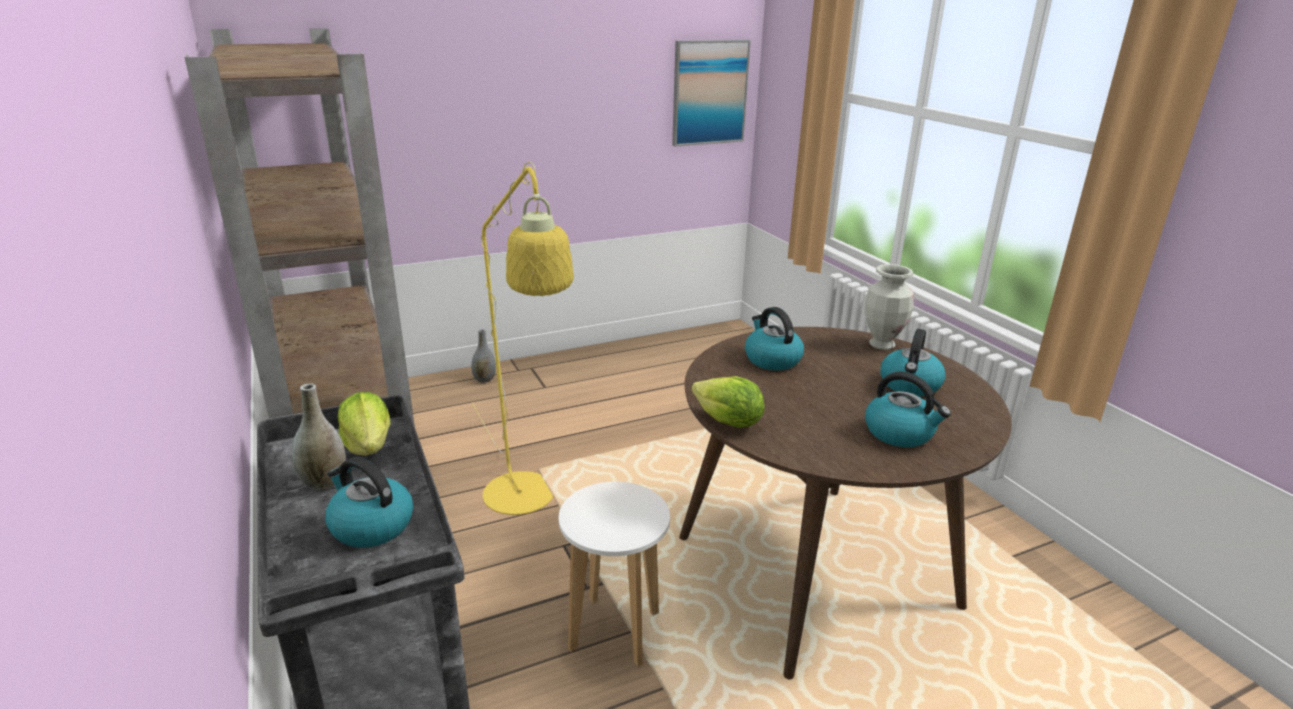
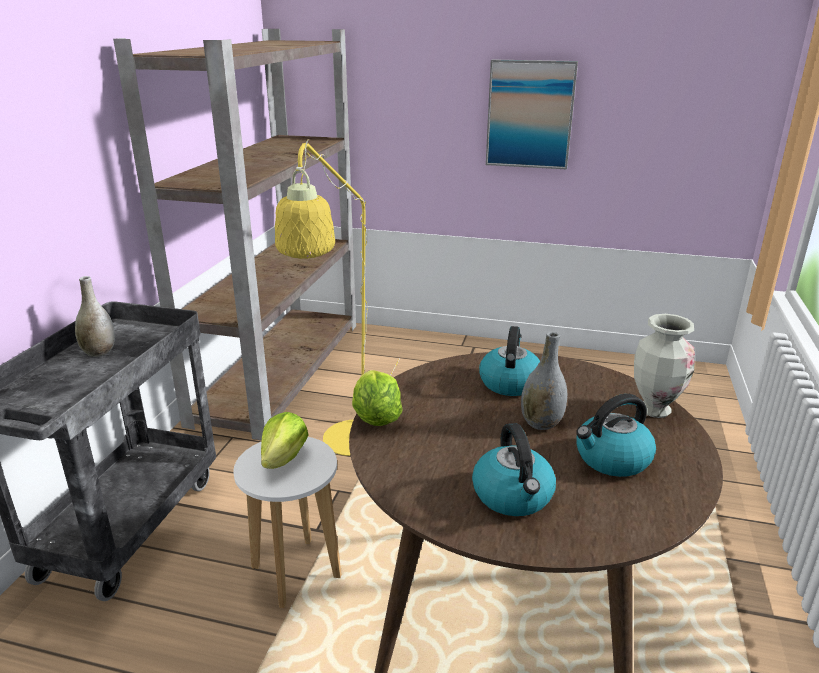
camera: 40 degrees right, 0 degrees up
kettle [325,456,413,548] -> none
lettuce [337,392,390,456] -> lettuce moved to [261,412,309,469]
grey vase [471,329,496,383] -> grey vase moved to [521,331,567,430]
picture [672,40,751,147] -> picture moved to [486,59,578,169]

